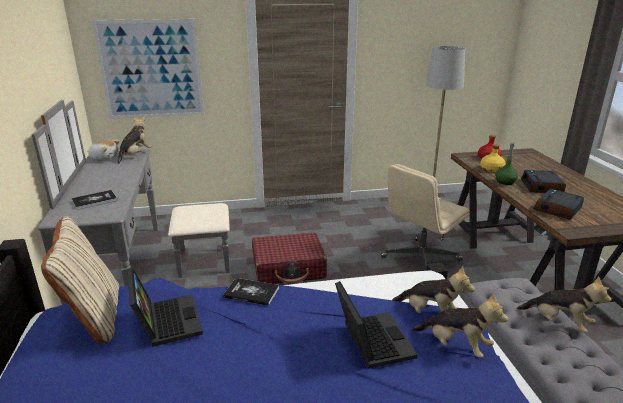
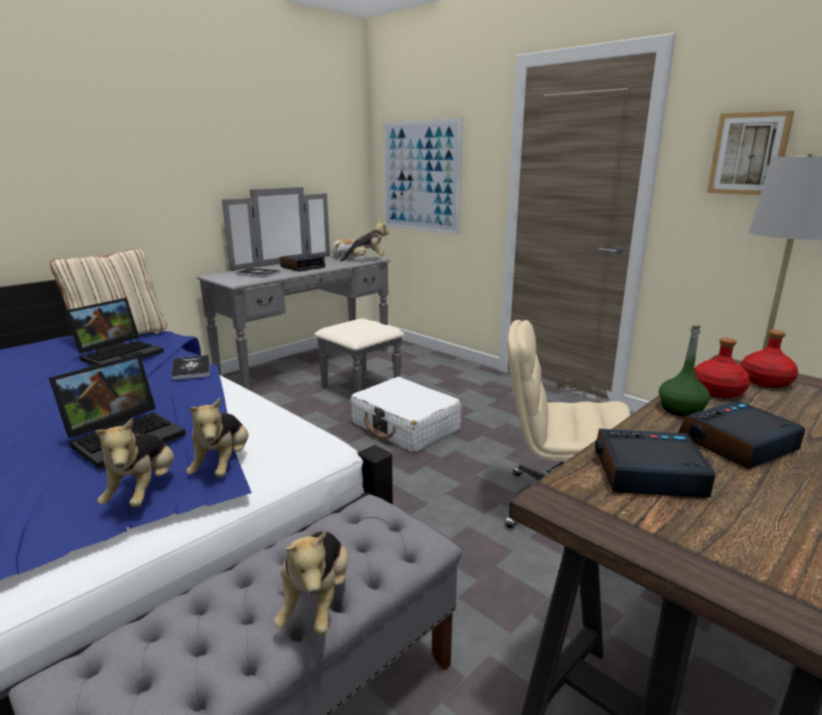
camera: 55 degrees right, 5 degrees down
red suitcase [252,232,327,284] -> white suitcase [350,377,462,453]
yellow bottle [480,144,506,172] -> red bottle [694,337,750,398]
none -> alarm clock [280,253,325,272]
none -> picture [707,111,794,195]

